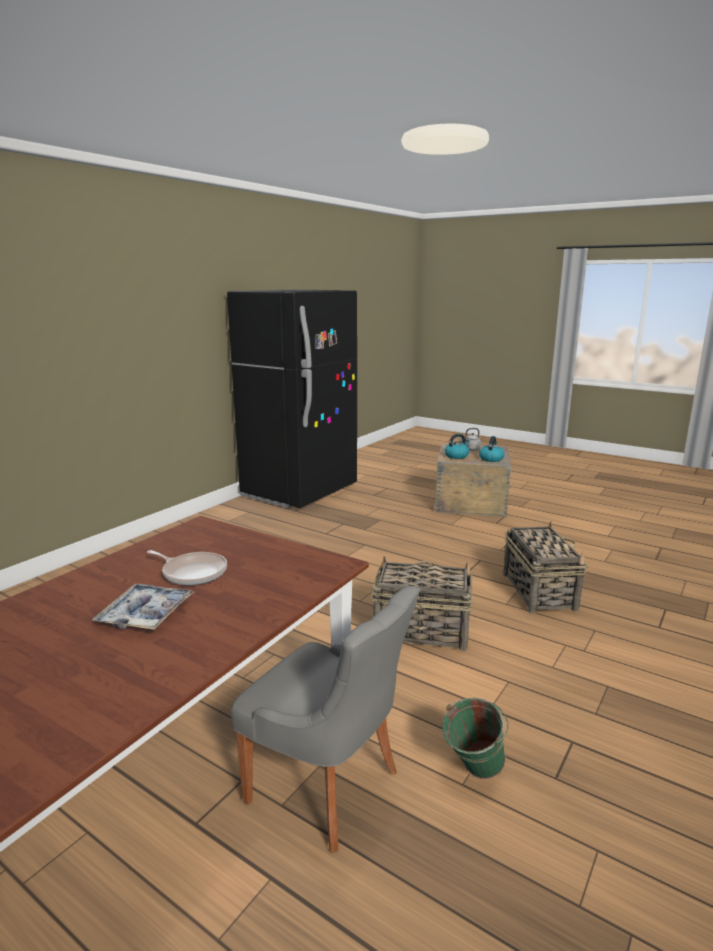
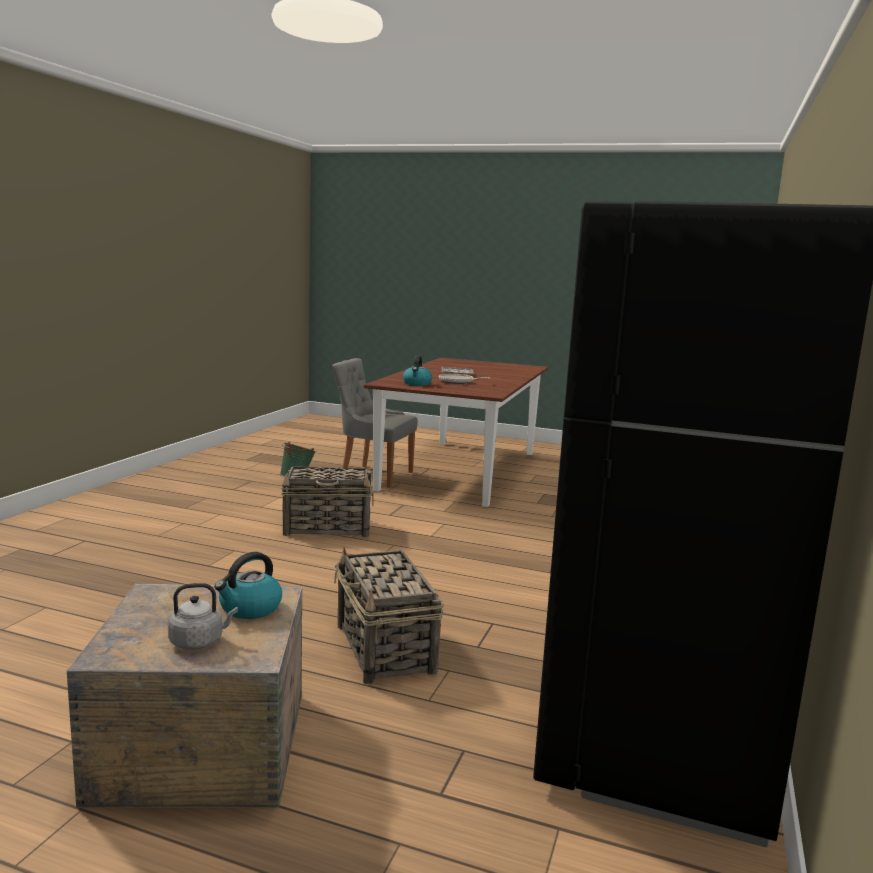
camera: 165 degrees right, 5 degrees down
kettle [479,436,504,462] -> kettle moved to [403,355,432,386]
basket [503,521,588,614] -> basket moved to [334,548,444,684]

